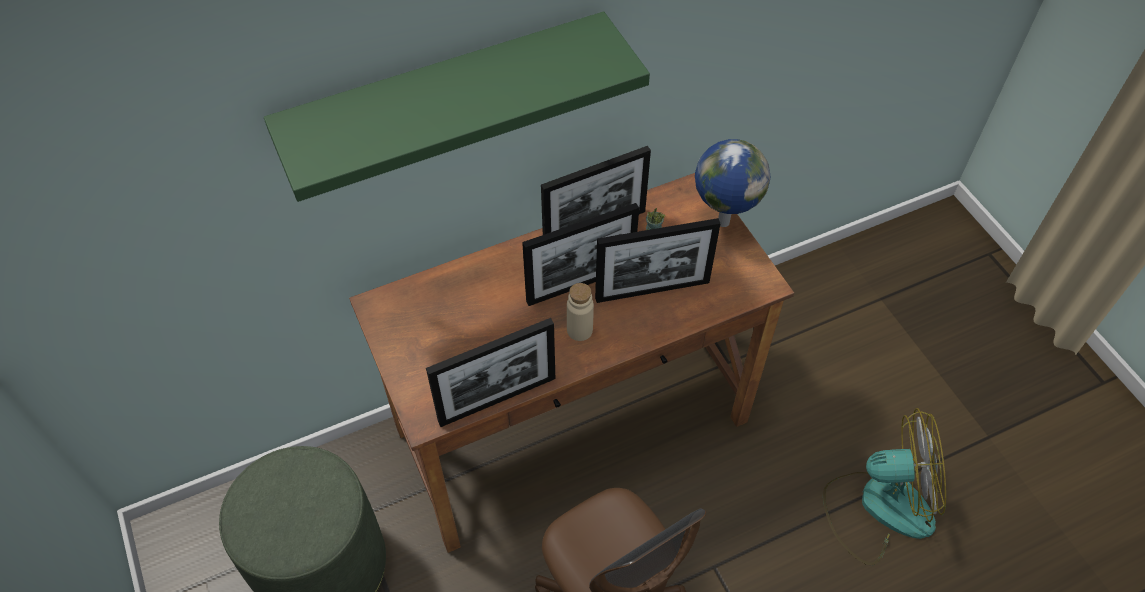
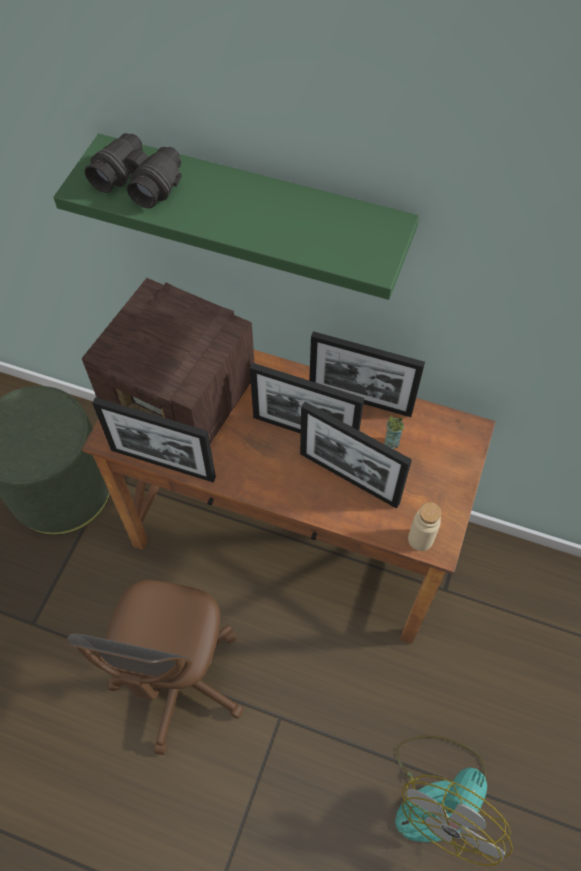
camera: 45 degrees right, 5 degrees up
beige bottle [567,283,594,341] -> beige bottle moved to [408,502,442,551]
globe [695,139,770,227] -> none
fan [823,408,946,565] -> fan turned 75 degrees clockwise [395,735,513,866]
none -> radio [82,278,255,443]
none -> black binoculars [85,133,182,208]

